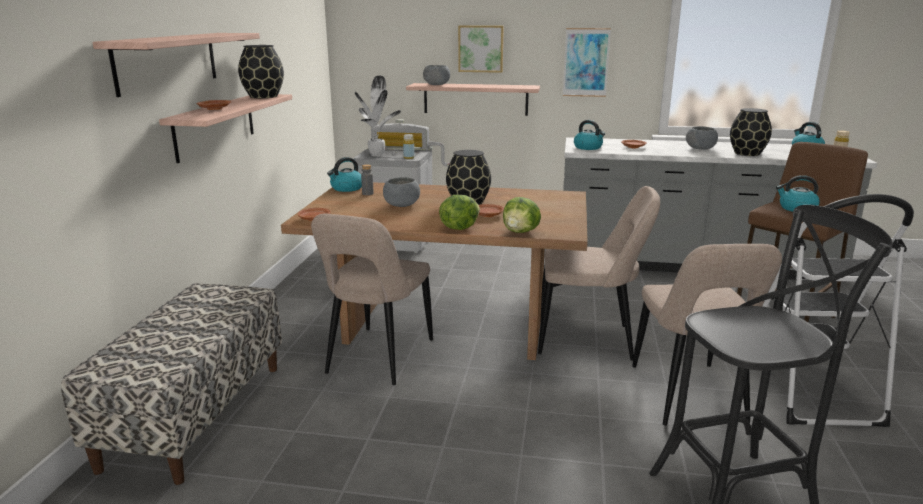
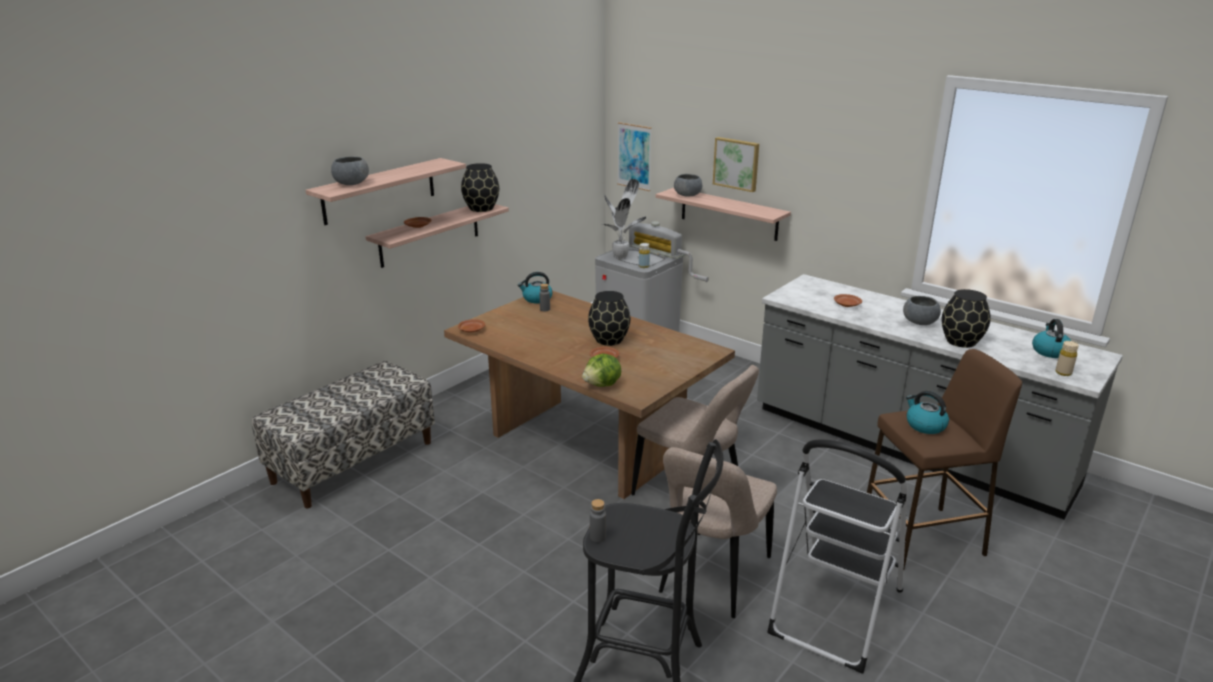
camera: 30 degrees right, 5 degrees up
beige chair [311,214,433,385] -> none
grey bowl [383,177,420,207] -> grey bowl moved to [331,156,369,185]
lettuce [439,195,480,230] -> none
picture [563,28,611,97] -> picture moved to [617,122,652,191]
kettle [574,120,605,150] -> none
none -> grey bottle [590,499,606,542]

